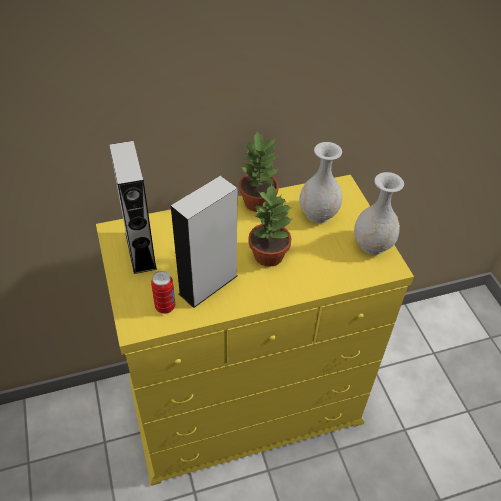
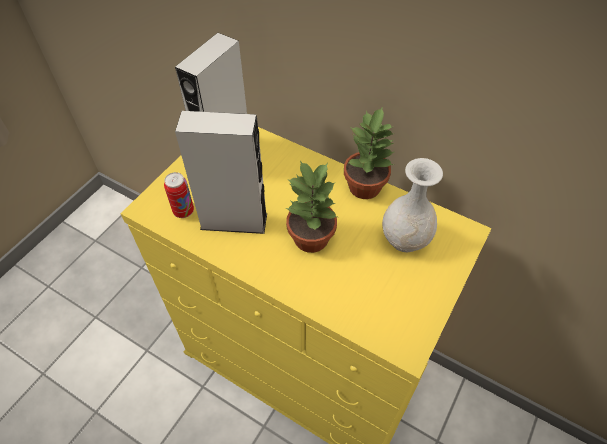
camera: 50 degrees right, 5 degrees up
white vase [354,172,404,255] -> none

